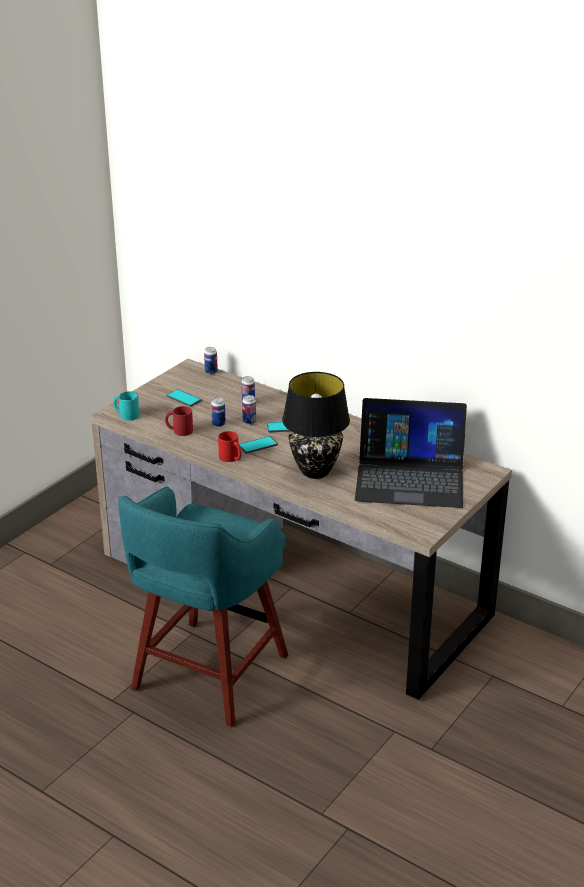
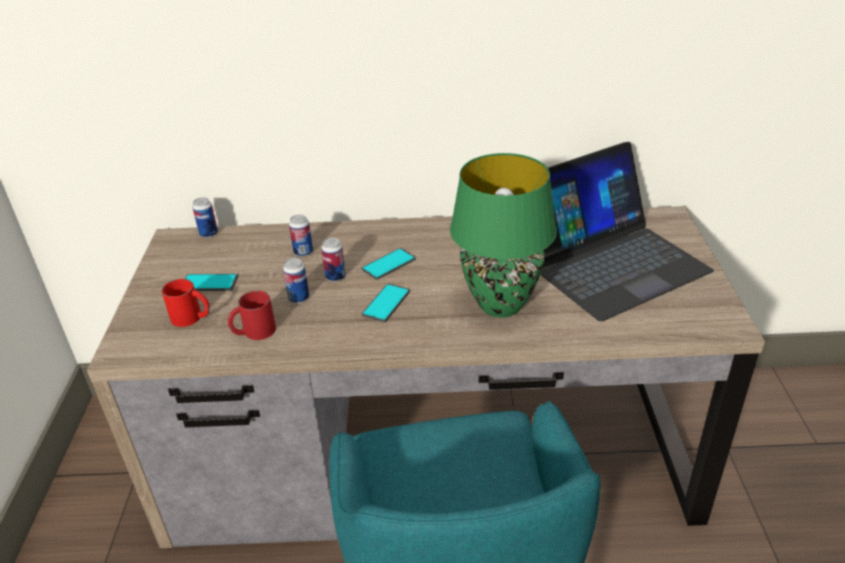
camera: 35 degrees left, 5 degrees up
turquoise mug [113,391,140,421] -> none
red mug [218,431,242,462] -> red mug moved to [162,279,210,327]
black table lamp [282,372,350,479] -> green table lamp [450,153,557,318]

